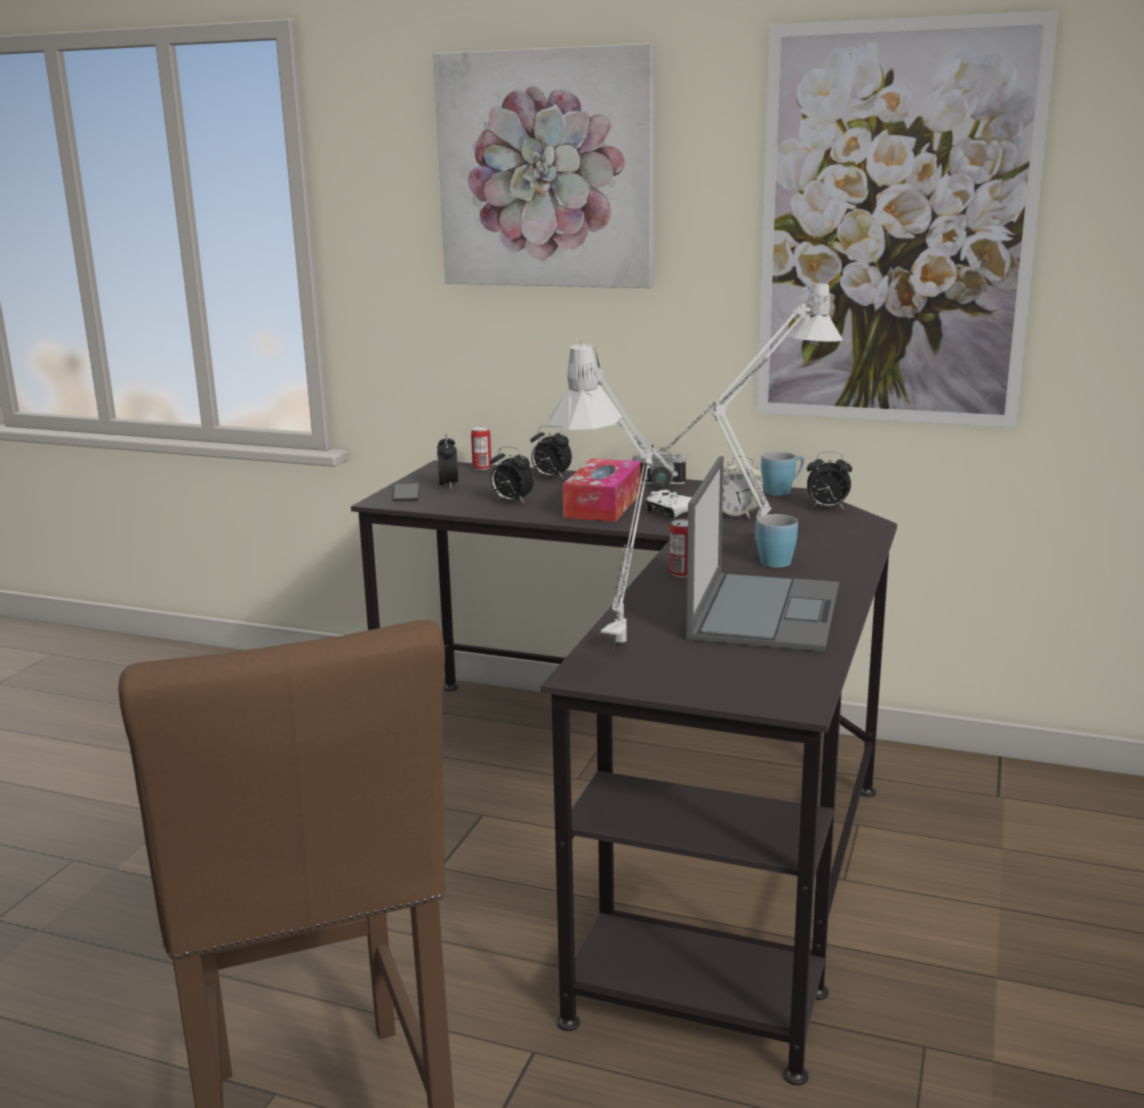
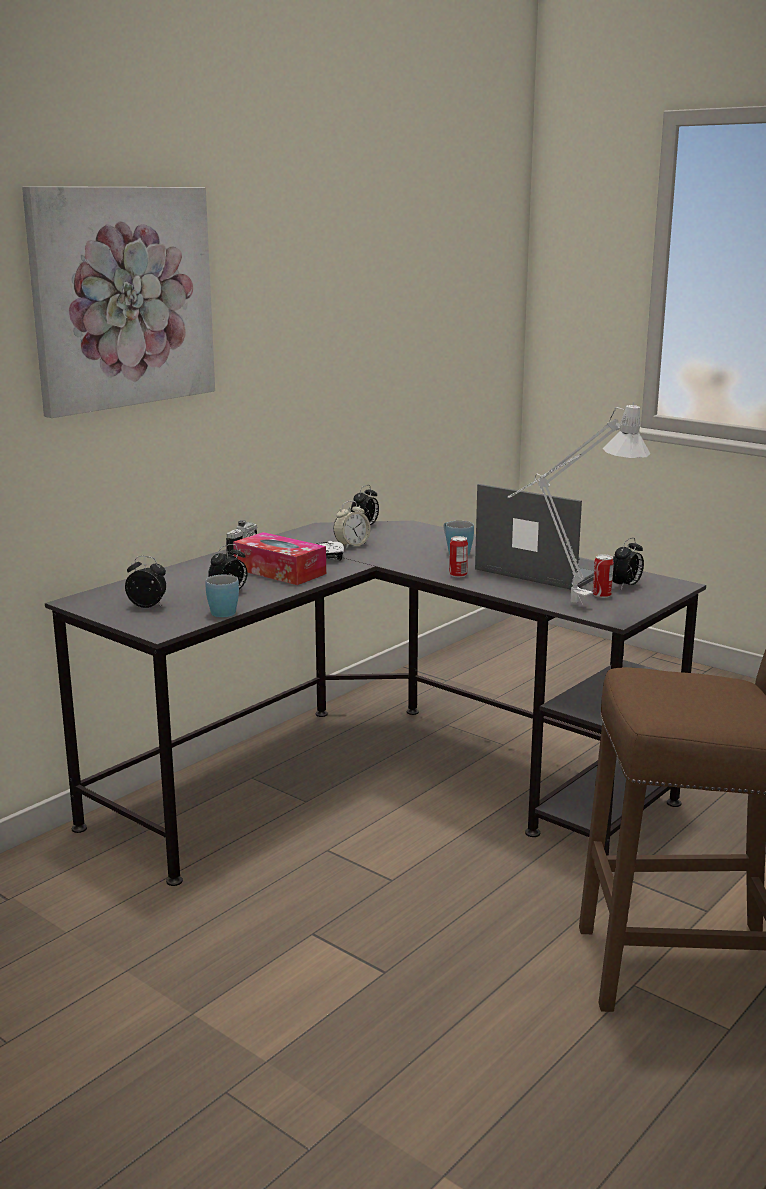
camera: 70 degrees left, 0 degrees up
phone [393,483,419,501] -> none
can [471,427,492,470] -> can moved to [593,554,614,598]
alarm clock [530,426,572,478] -> alarm clock moved to [612,538,644,589]
grey table lamp [667,279,843,540] -> none
picture [757,11,1058,428] -> none
blue mug [761,452,805,496] -> blue mug moved to [205,575,239,617]

